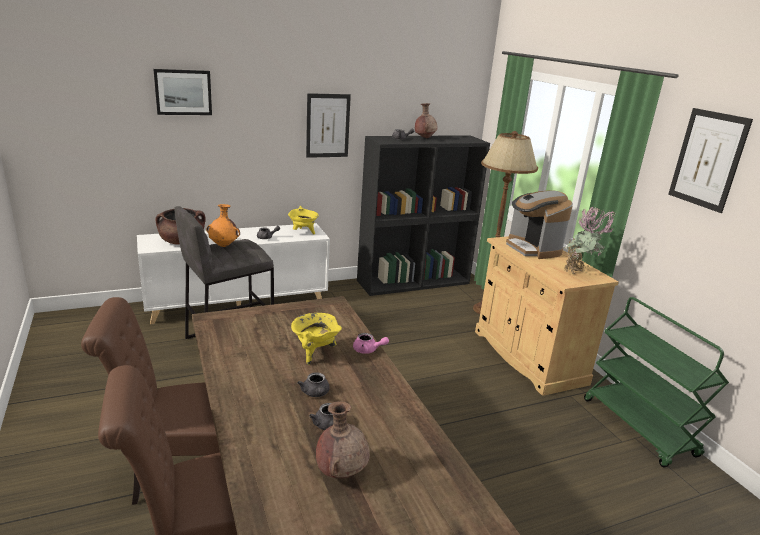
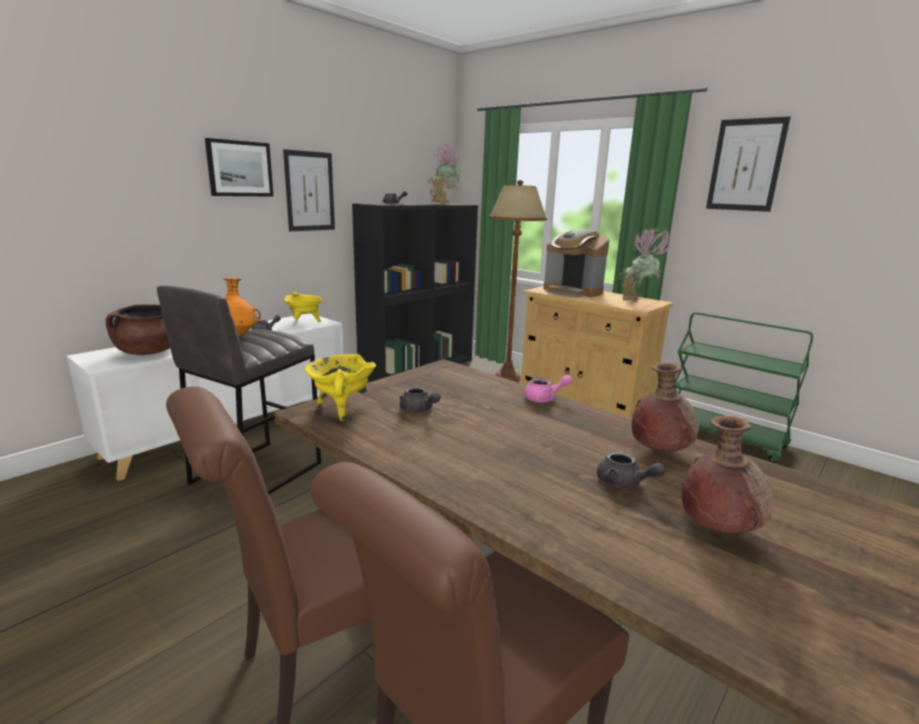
camera: 25 degrees left, 5 degrees down
picture [153,69,212,115] -> picture moved to [205,138,274,197]
yellow cooking pot [291,313,342,365] -> yellow cooking pot moved to [305,354,376,421]
grey teapot [297,372,330,397] -> grey teapot moved to [399,386,441,413]
brown vase [415,103,437,138] -> brown vase moved to [632,363,699,453]
none -> potted plant [428,142,461,204]

